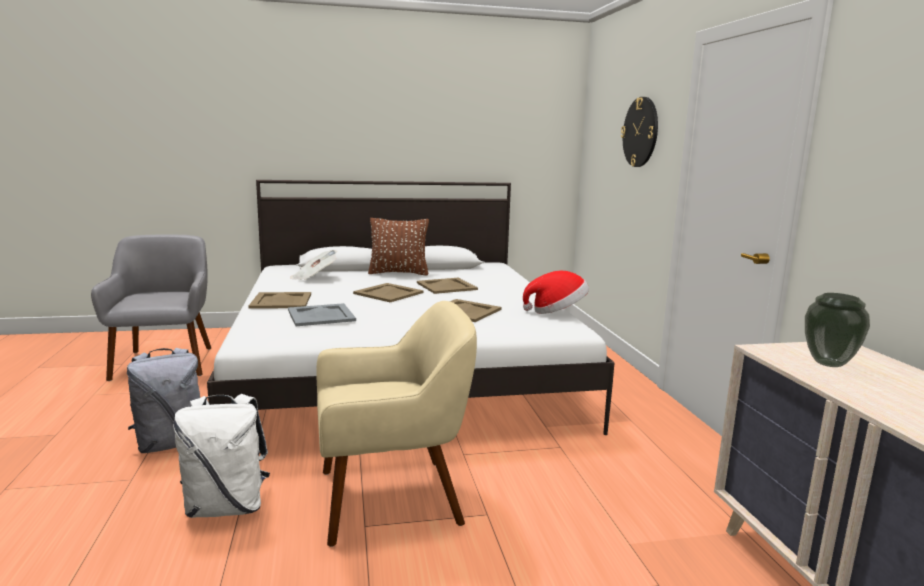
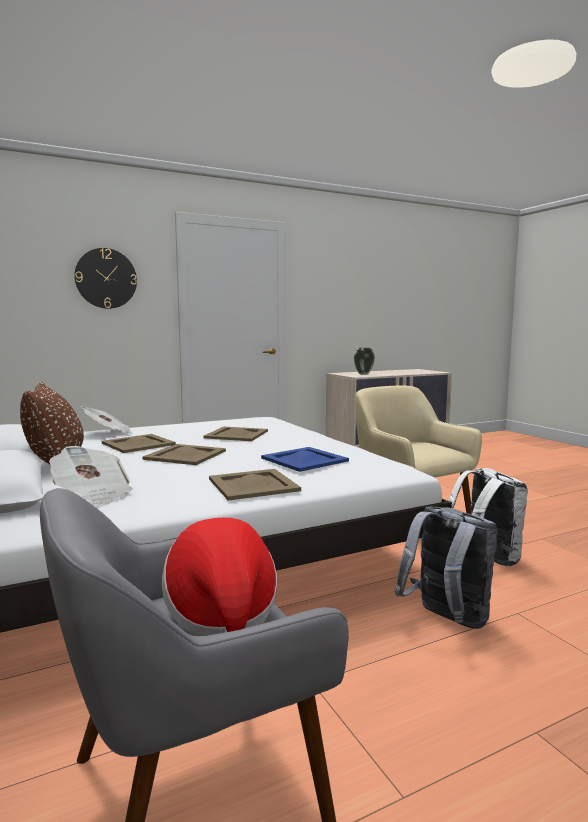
camera: 105 degrees left, 5 degrees down
grey tray [288,303,356,326] -> blue tray [261,447,349,472]
hat [523,270,589,314] -> hat moved to [162,518,277,636]
none -> newspaper [80,406,133,434]

